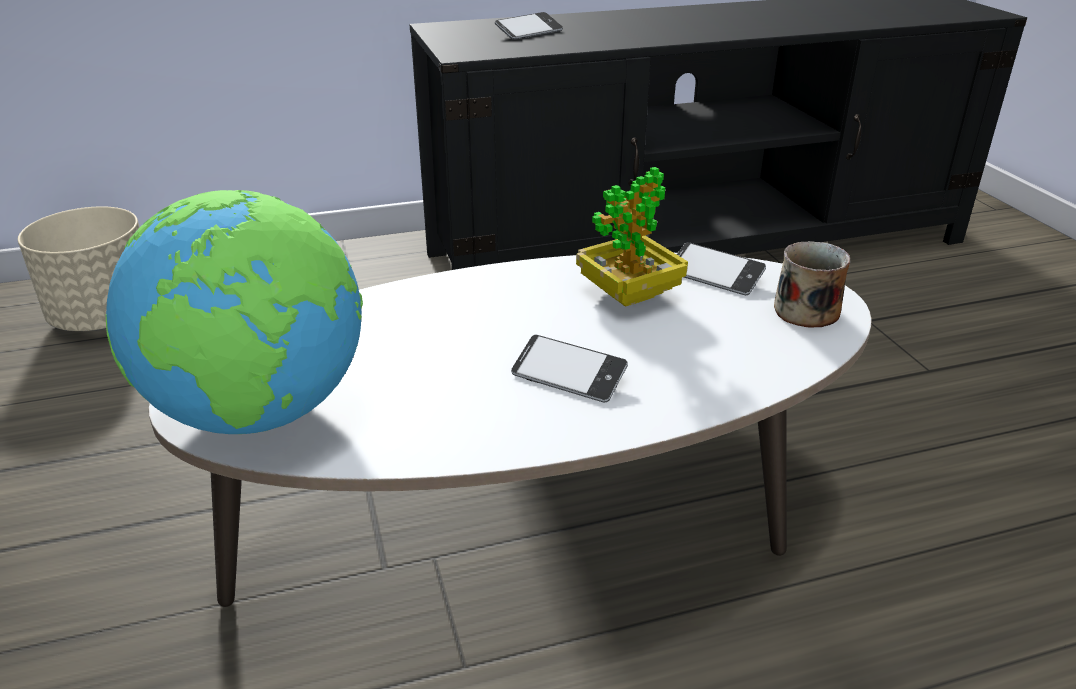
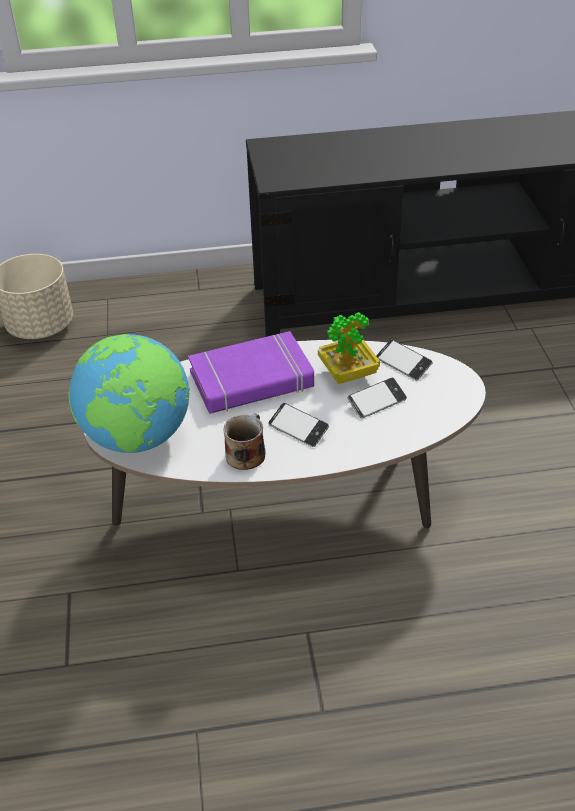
camera: 10 degrees right, 10 degrees up
phone [495,12,563,40] -> phone moved to [347,378,407,418]
mug [774,241,850,327] -> mug moved to [223,414,266,470]
none -> purple book [188,331,314,414]

